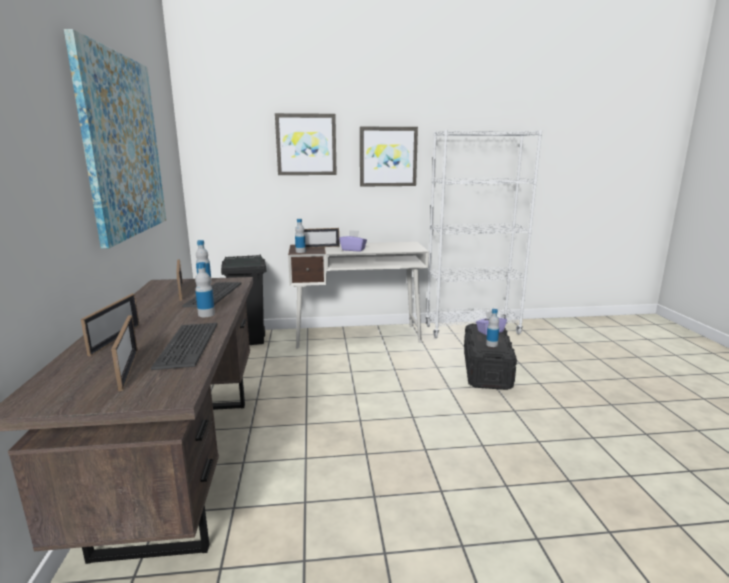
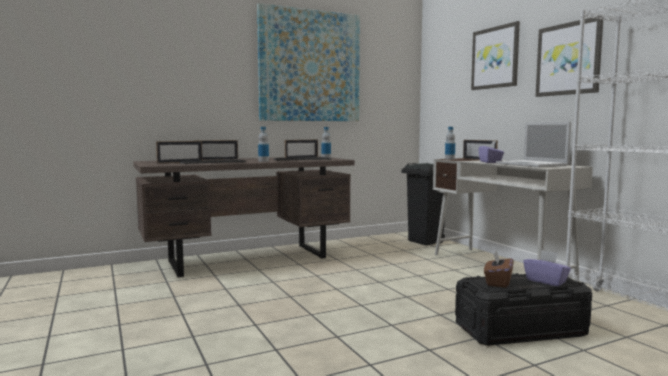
camera: 70 degrees right, 10 degrees down
bottle [486,309,499,347] -> brown tissue box [484,250,514,288]
none -> laptop [496,121,571,167]

